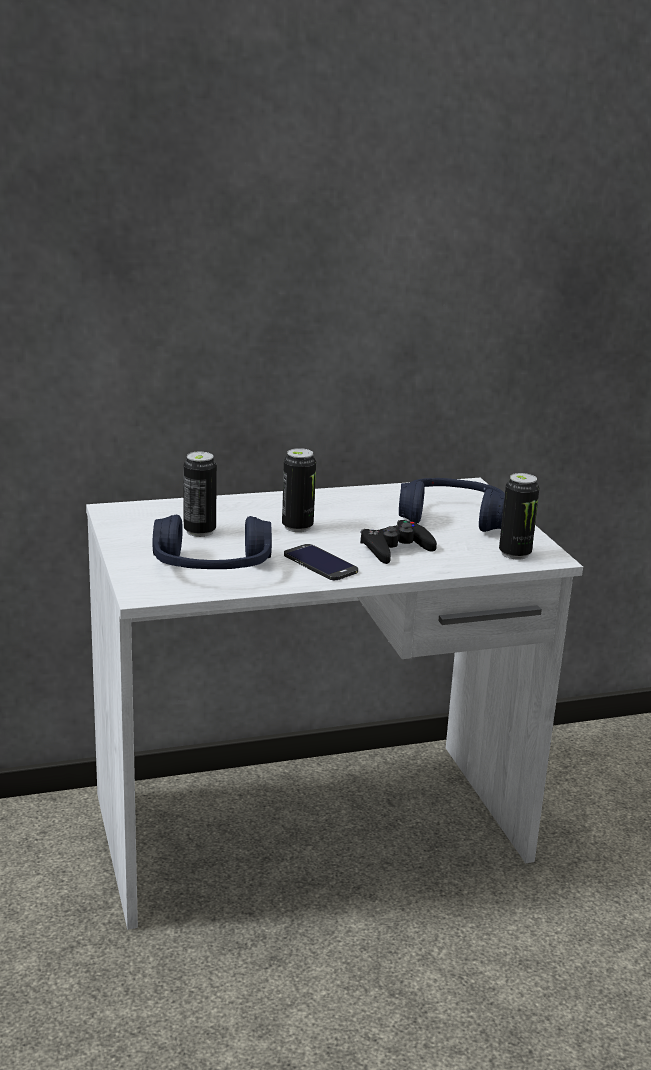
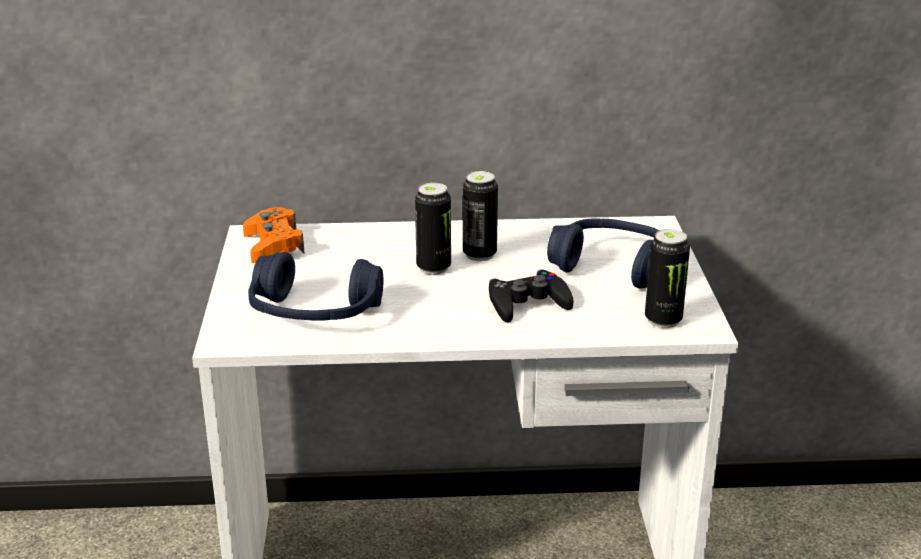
camera: 15 degrees right, 5 degrees up
can [183,452,217,537] -> can moved to [463,171,498,261]
phone [284,544,358,580] -> none
none -> orange game controller [243,207,305,263]

